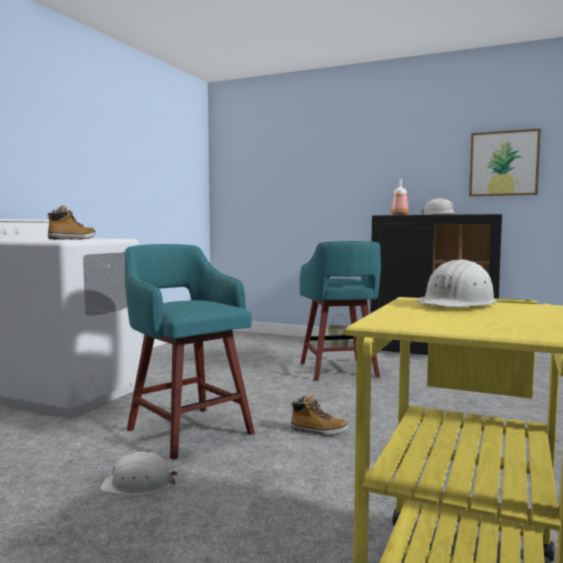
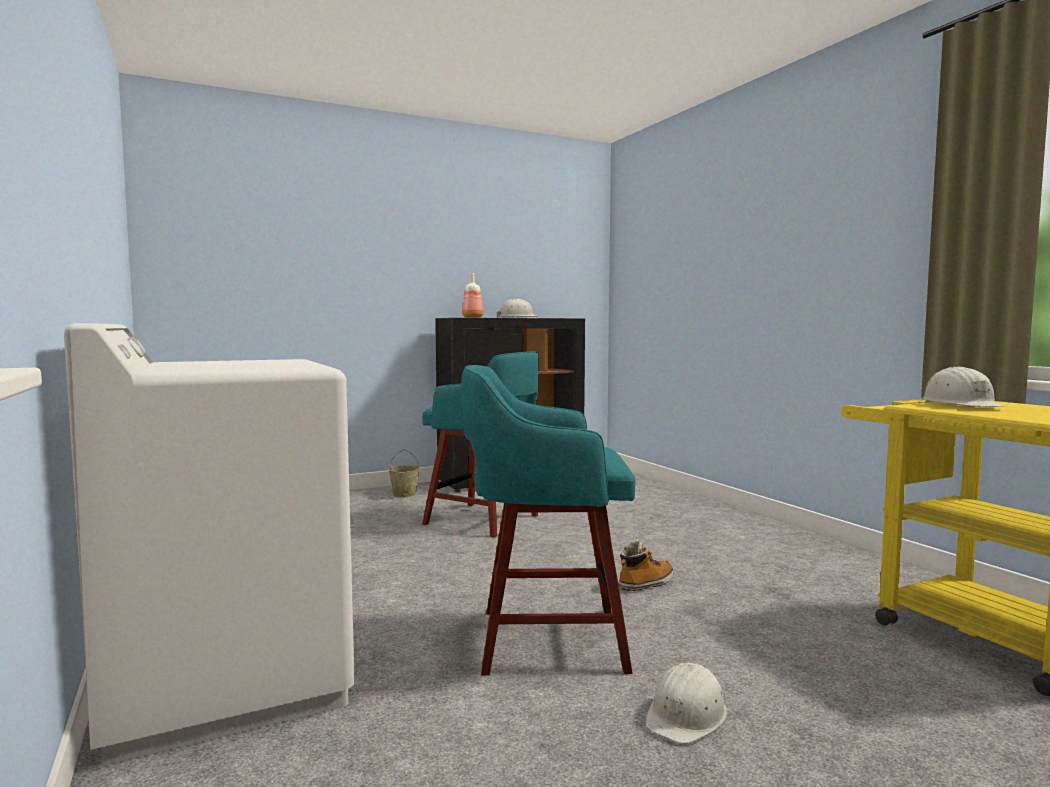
camera: 50 degrees left, 0 degrees up
boot [47,205,96,240] -> none
picture [469,128,541,196] -> none

